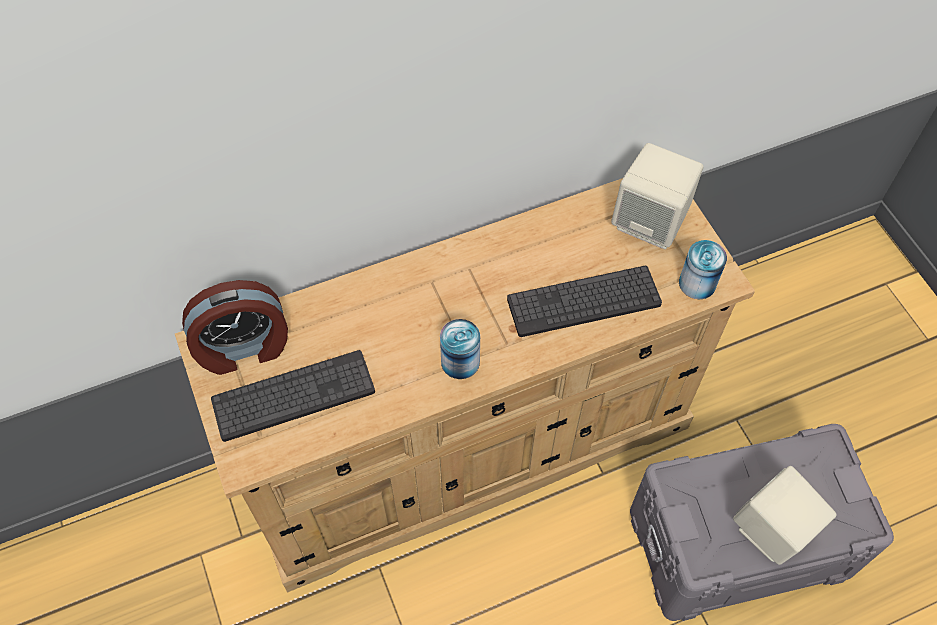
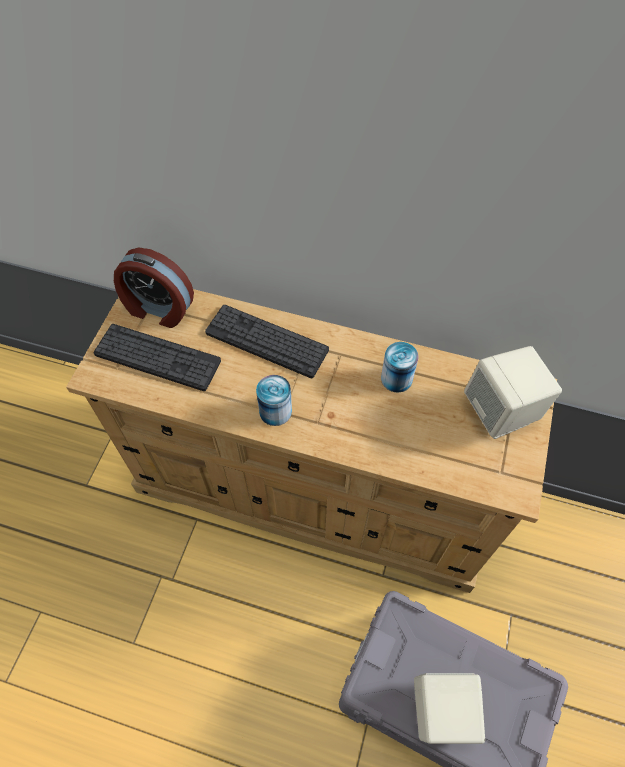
camera: 40 degrees right, 0 degrees up
keyboard [507,266,662,337] -> keyboard moved to [205,305,329,378]
can [679,240,727,299] -> can moved to [381,342,418,393]

